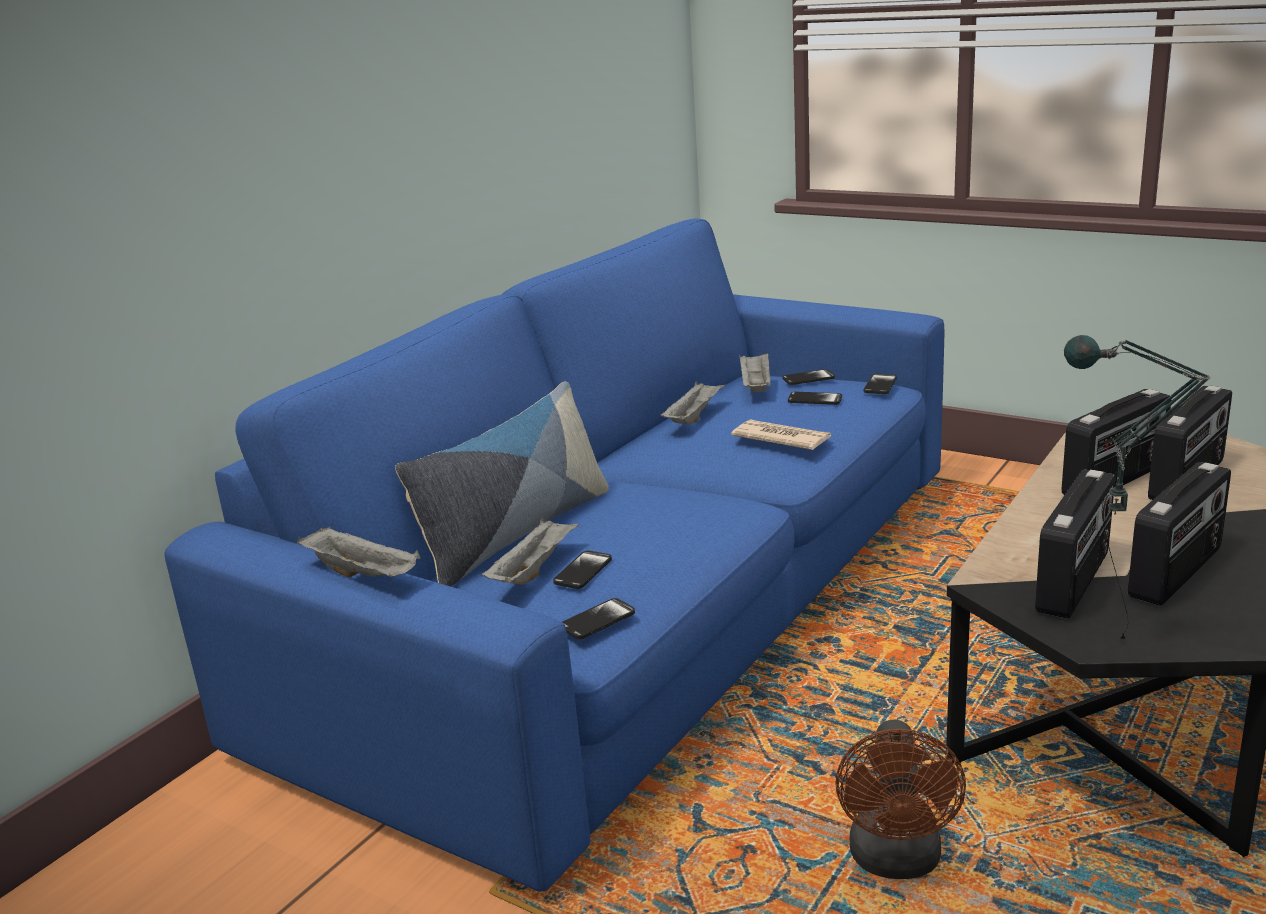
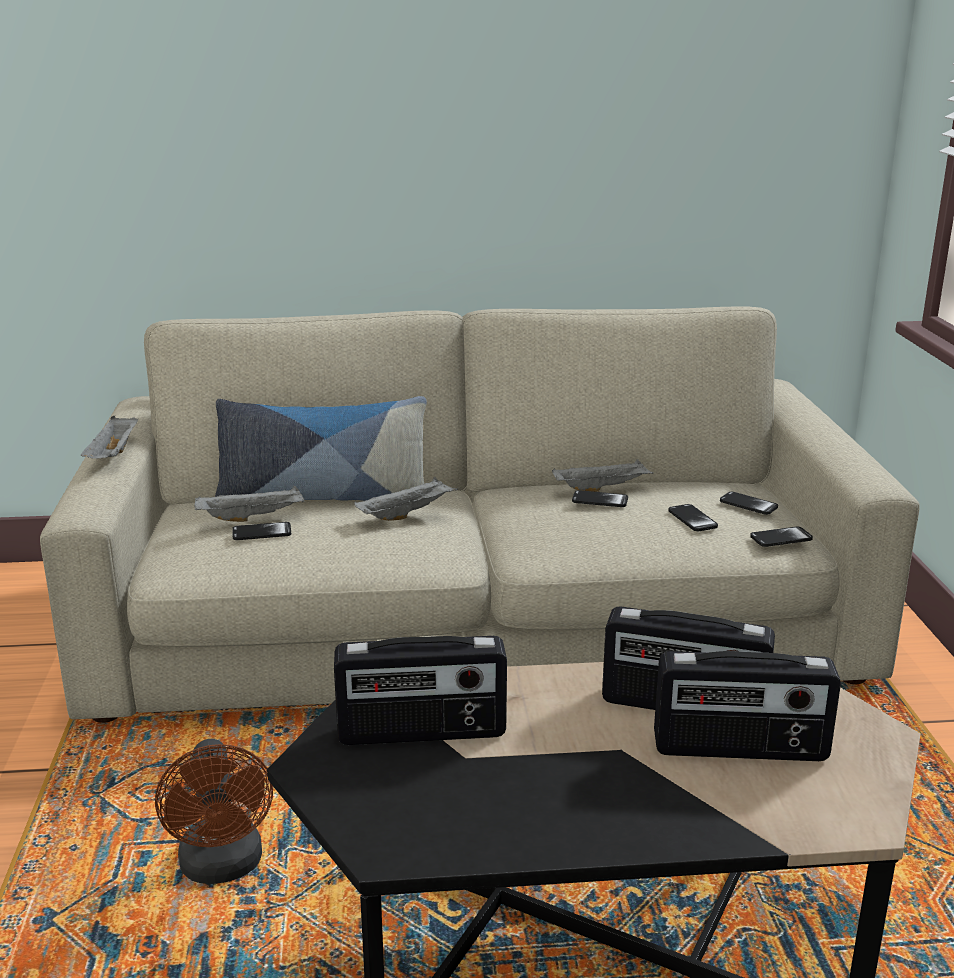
camera: 50 degrees right, 0 degrees up
blue sofa [164,219,945,892] -> beige sofa [40,307,920,723]
phone [562,598,635,639] -> phone moved to [572,490,628,507]
newspaper [731,419,831,450] -> none
grey tray [739,353,770,392] -> grey tray moved to [354,477,458,521]
brown fan [835,720,966,879] -> brown fan turned 75 degrees counterclockwise [155,739,273,884]
table lamp [1064,335,1211,639] -> none
radio [1128,462,1231,606] -> none

